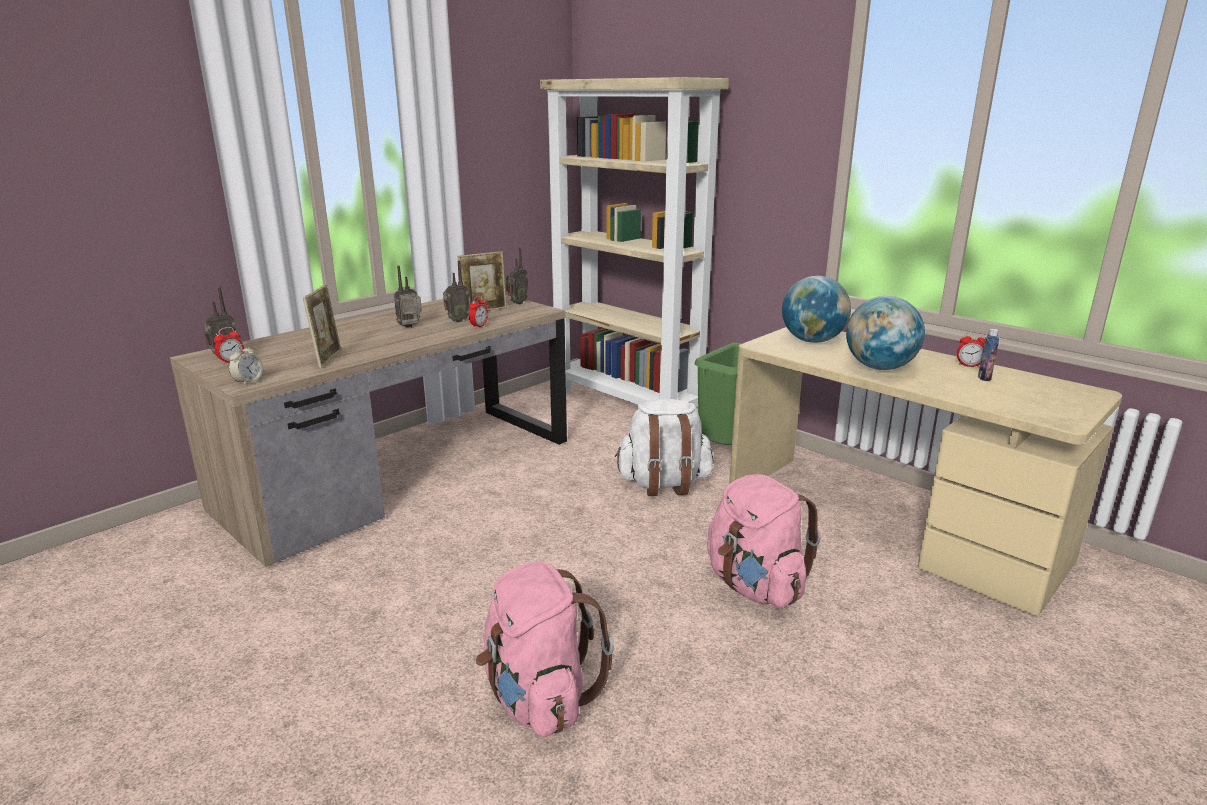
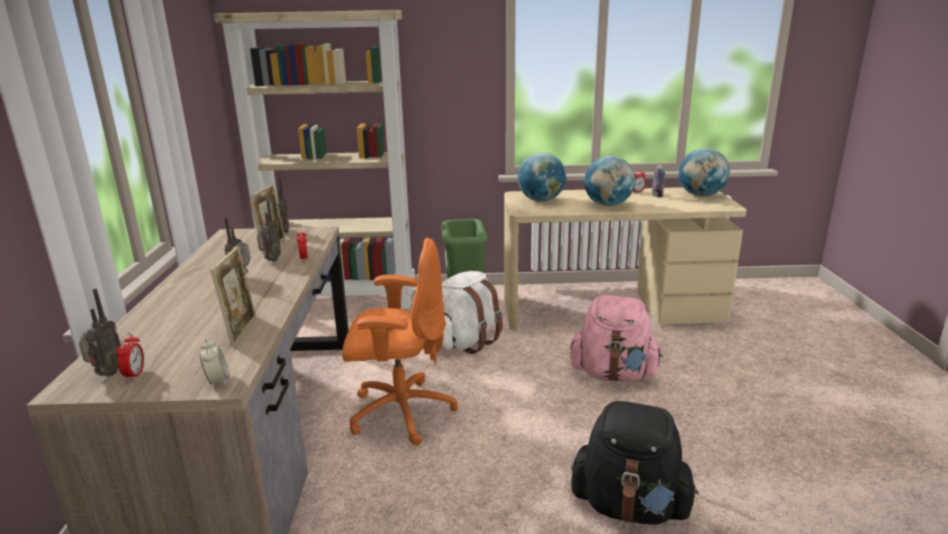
camera: 45 degrees left, 0 degrees up
picture frame [303,284,341,369] -> picture frame turned 45 degrees clockwise [211,246,256,346]
pink backpack [476,562,614,737] -> black backpack [571,401,699,525]
none -> orange office chair [342,238,458,446]
none -> globe [679,148,730,197]

